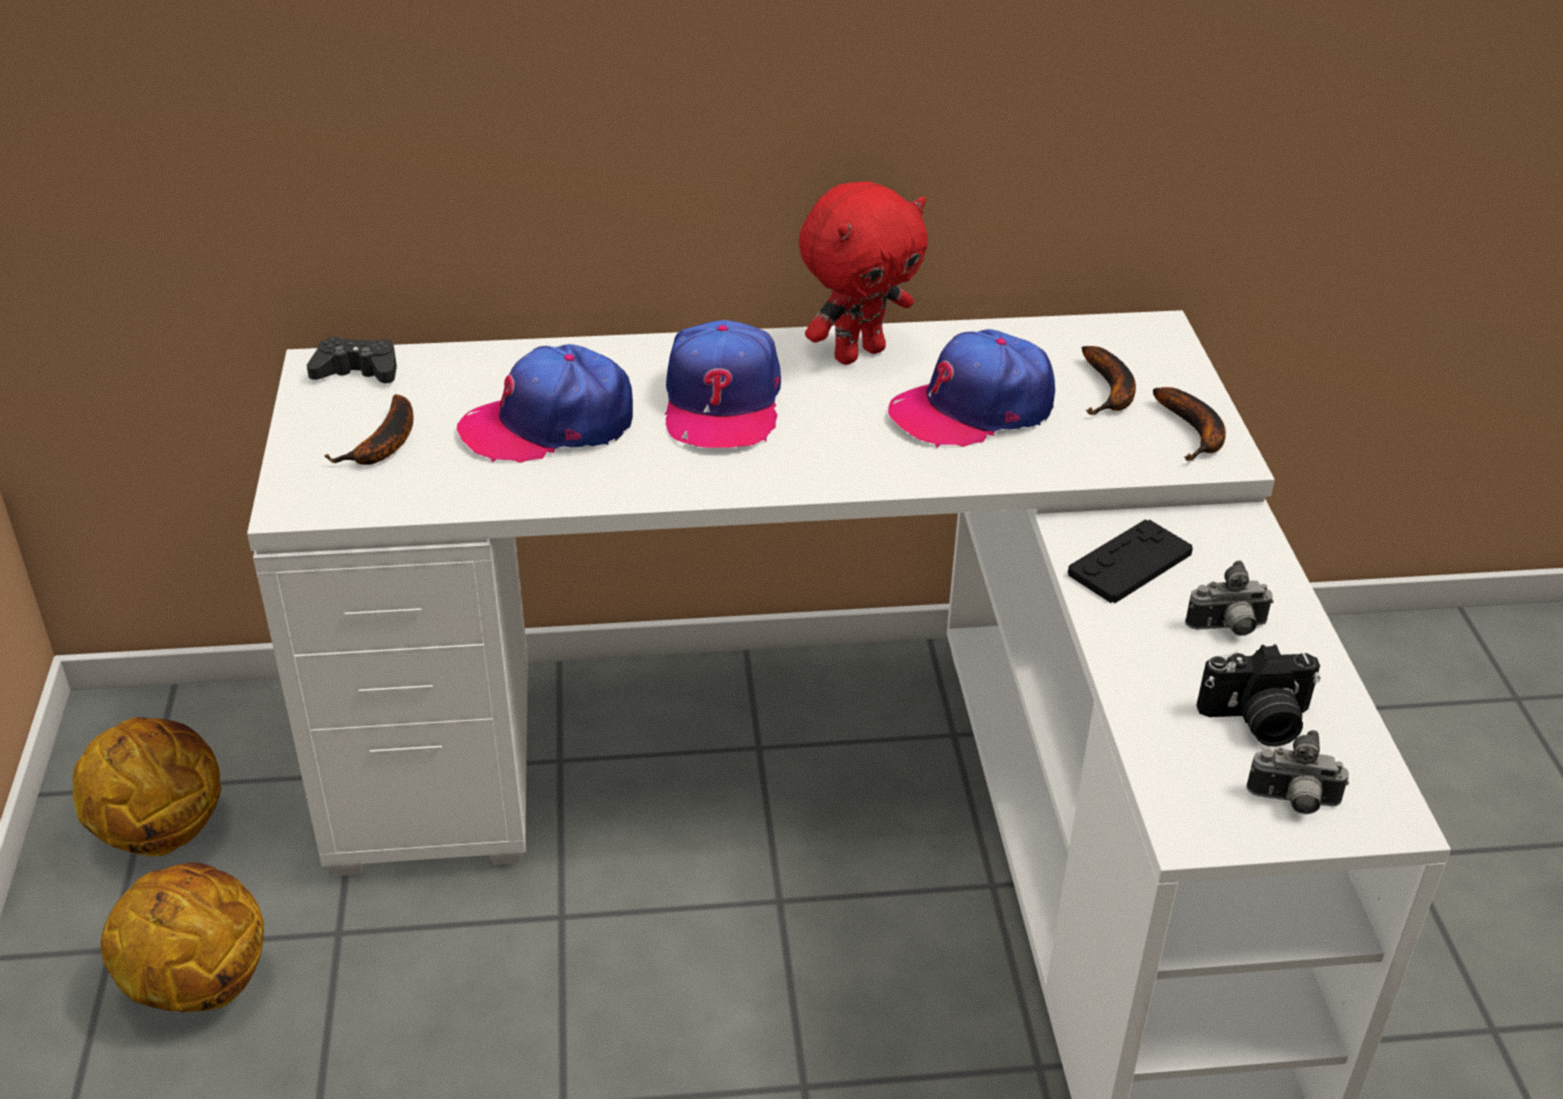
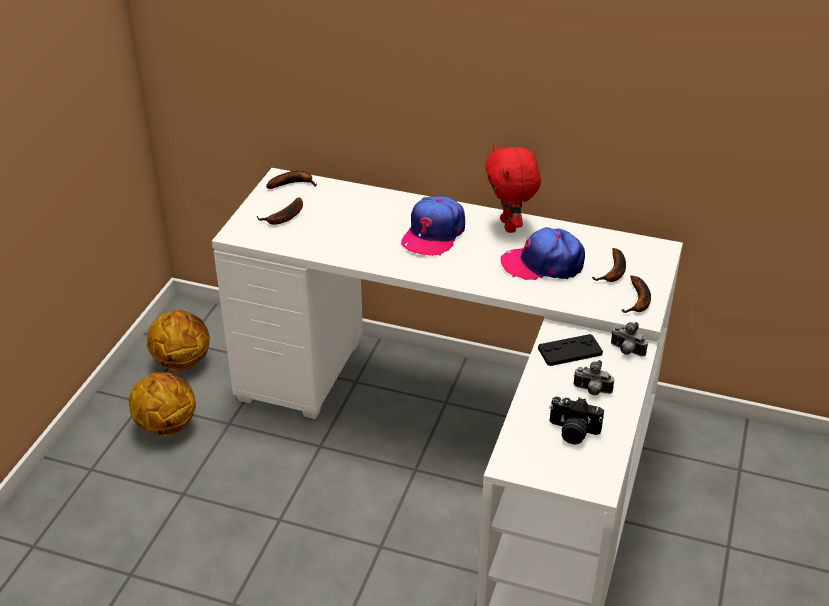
camera: 25 degrees right, 0 degrees up
black game controller [307,337,397,383] -> banana [266,171,317,189]
cap [457,344,633,463] -> none
red plush toy [799,181,928,365] -> red plush toy turned 90 degrees clockwise [485,145,541,233]
camera [1246,730,1349,814] -> camera moved to [611,322,648,357]

